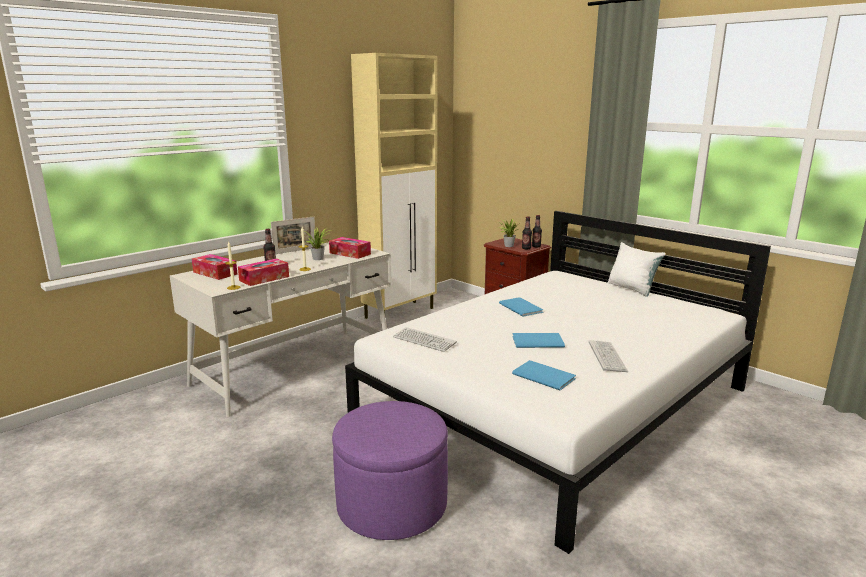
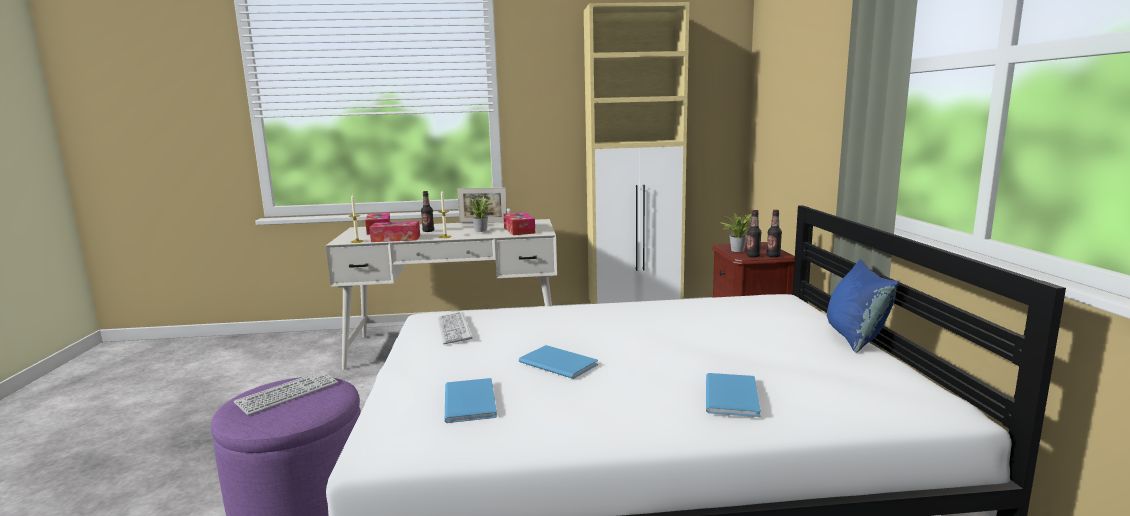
camera: 40 degrees right, 5 degrees down
blue book [499,297,544,317] -> blue book moved to [706,373,761,417]
keyboard [589,340,628,372] -> keyboard moved to [234,371,338,415]
white pillow [608,242,665,297] -> blue pillow [827,259,898,353]

